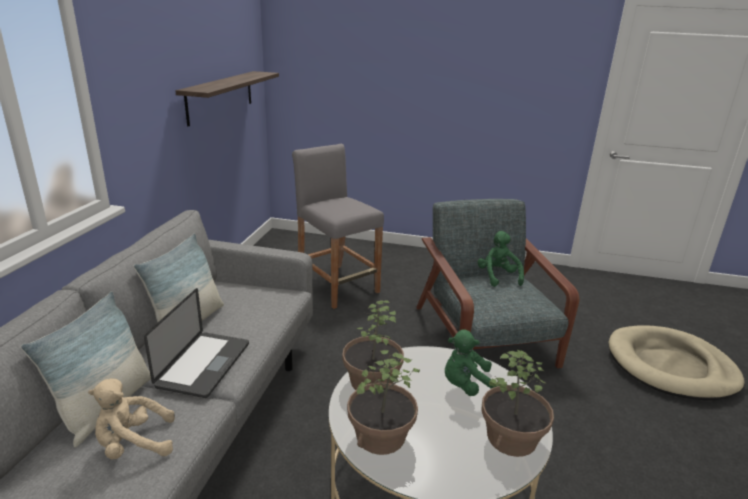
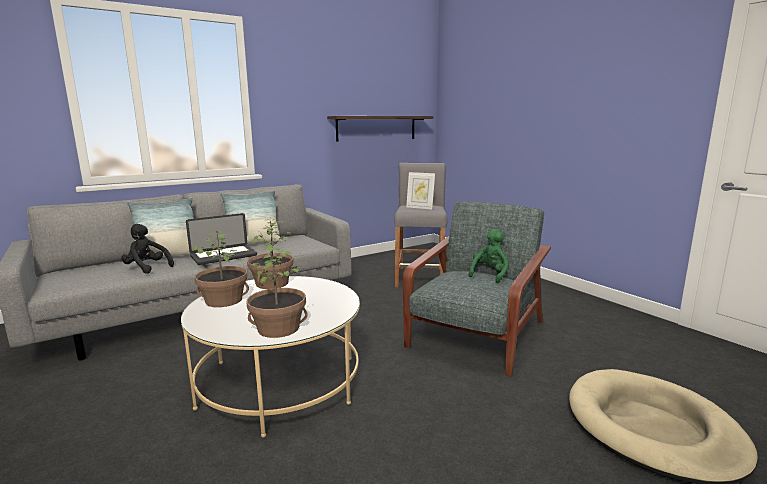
camera: 45 degrees right, 10 degrees down
beige plush toy [88,378,175,460] -> black plush toy [121,224,174,274]
green plush toy [445,329,497,396] -> none
none -> picture frame [406,172,435,209]

